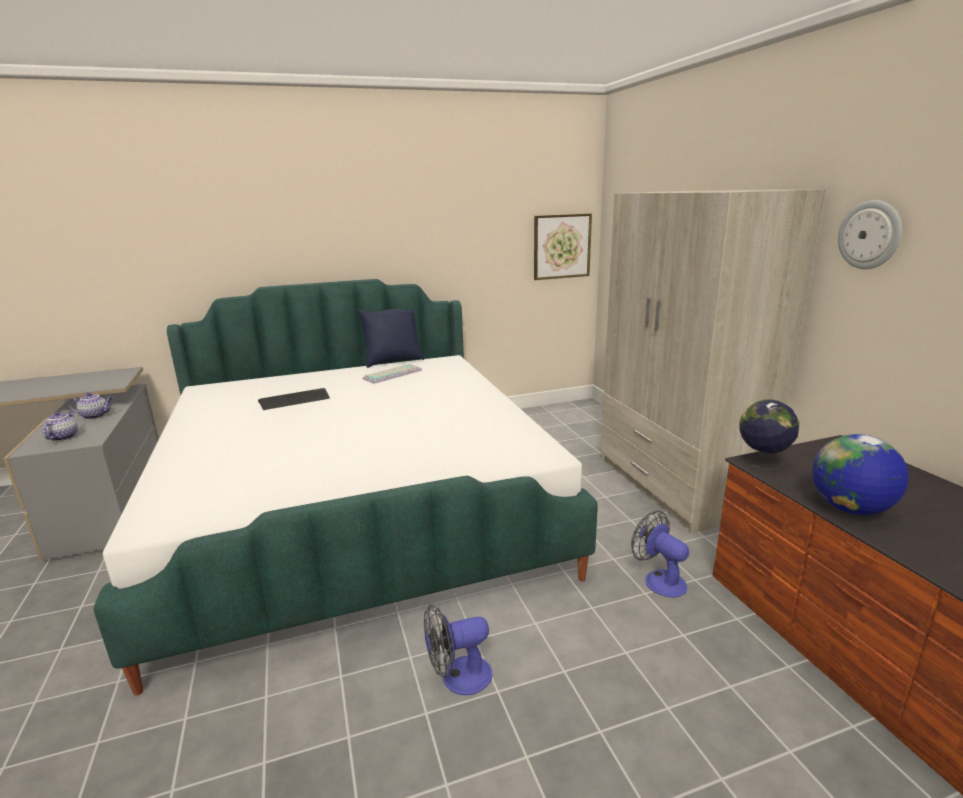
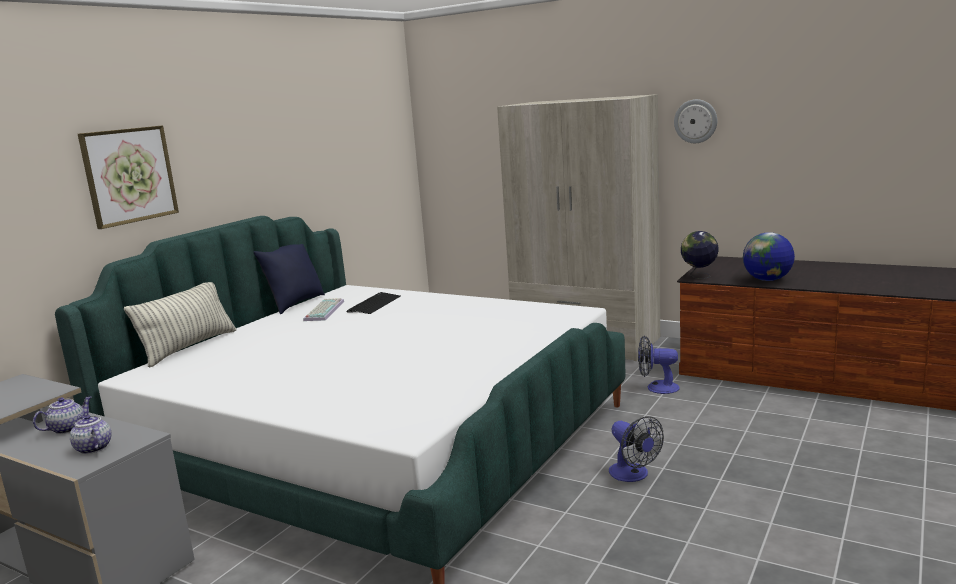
camera: 40 degrees left, 5 degrees down
keyboard [258,388,330,410] -> keyboard moved to [346,292,401,314]
fan [424,605,492,695] -> fan turned 60 degrees counterclockwise [609,416,664,482]
picture [534,213,592,280] -> picture moved to [78,125,179,229]
none -> pillow [124,282,236,368]

